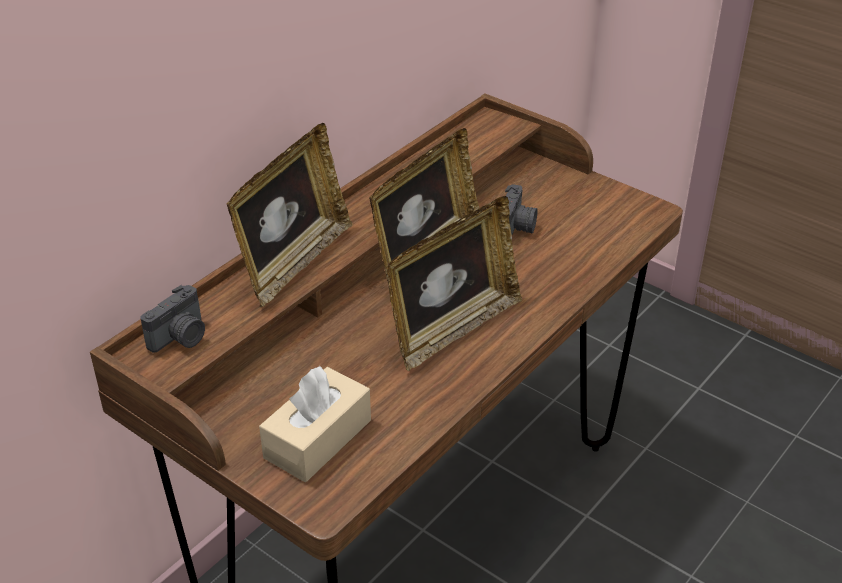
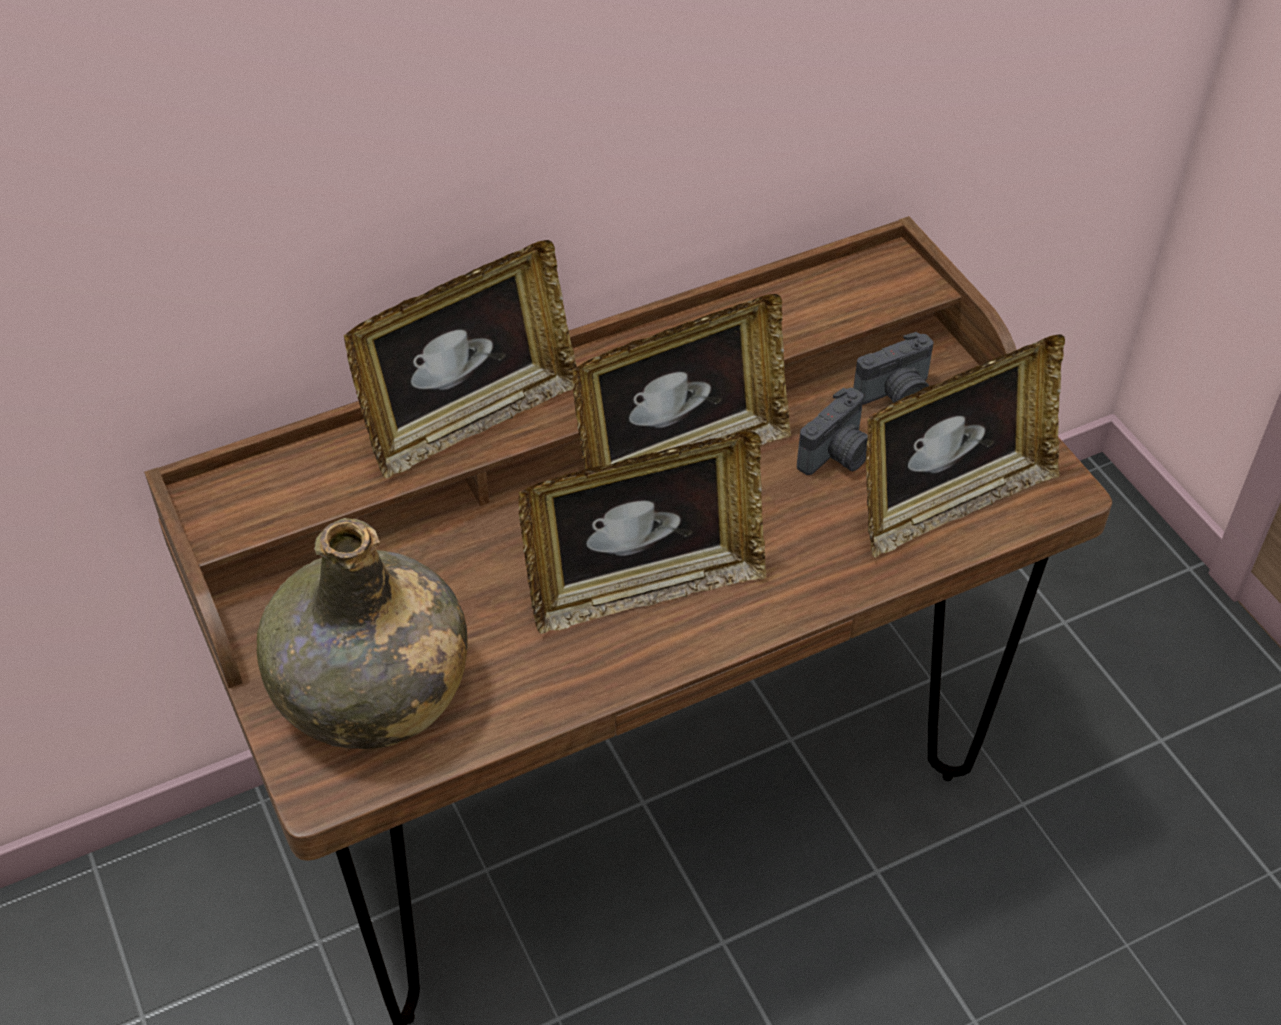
camera: 25 degrees right, 10 degrees up
camera [140,285,205,353] -> camera moved to [853,332,933,405]
beige tissue box [259,366,371,482] -> green bottle [257,518,468,749]
none -> picture frame [866,335,1065,558]

